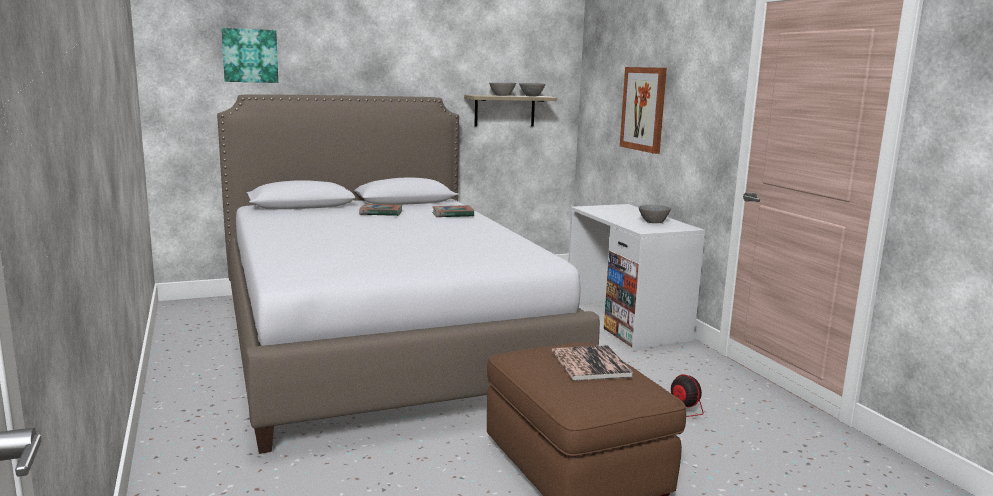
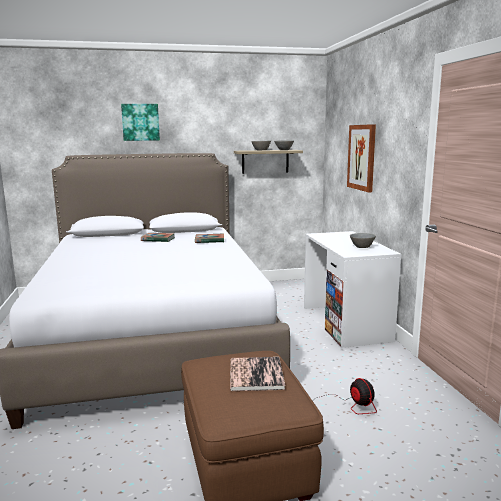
camera: 10 degrees right, 0 degrees up
picture [221,28,278,83] -> picture moved to [121,104,160,141]

